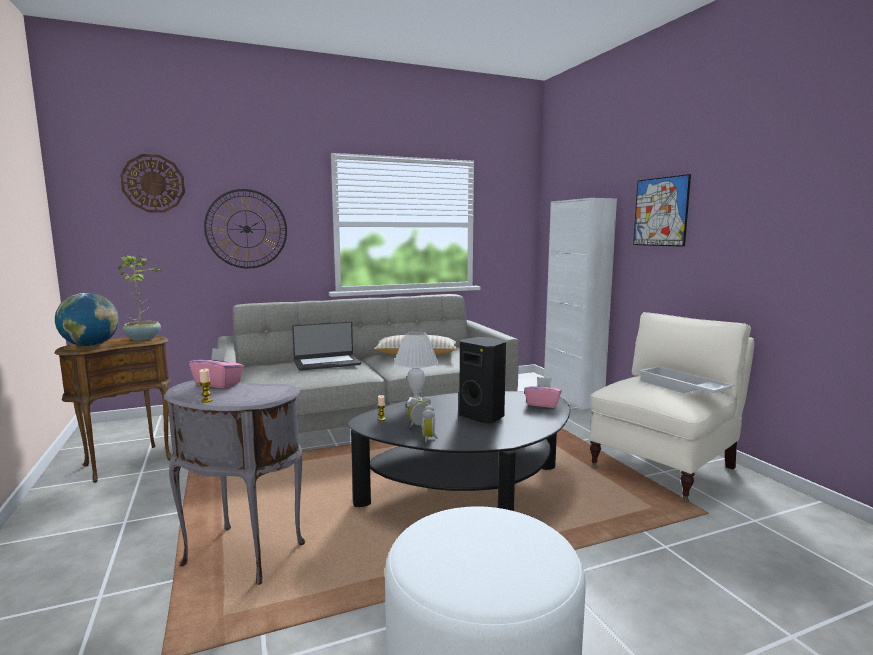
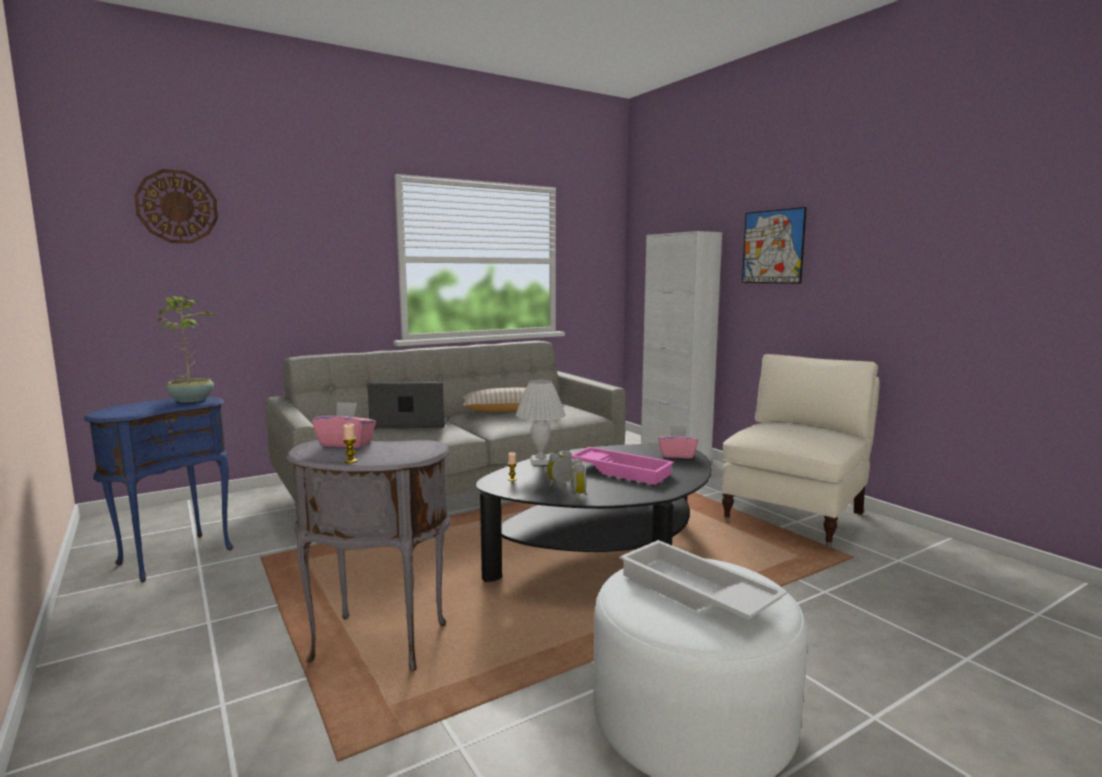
camera: 10 degrees left, 0 degrees up
brown side table [54,336,171,483] -> blue side table [84,396,233,583]
globe [55,293,119,347] -> none
wall clock [204,189,287,269] -> none
laptop [292,321,361,371] -> laptop turned 150 degrees counterclockwise [367,382,450,428]
black speaker [459,337,506,424] -> pink tray [572,447,674,485]
white tray [639,366,735,393] -> white tray moved to [619,540,787,620]

